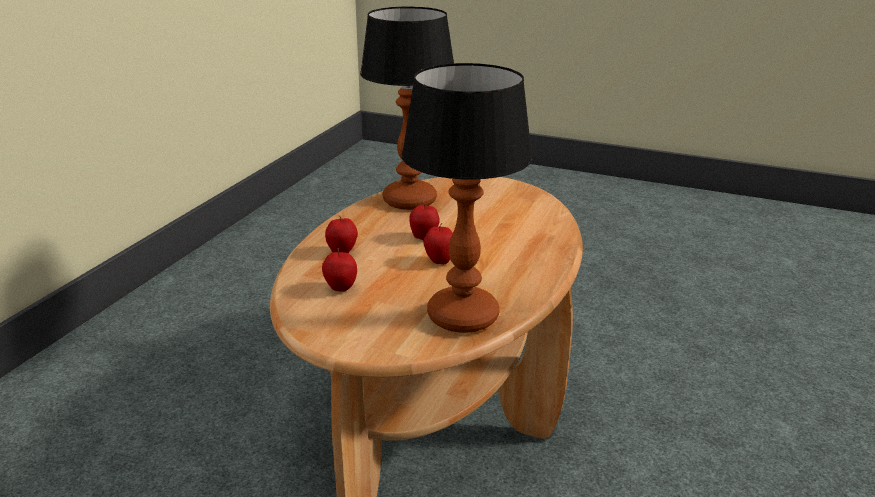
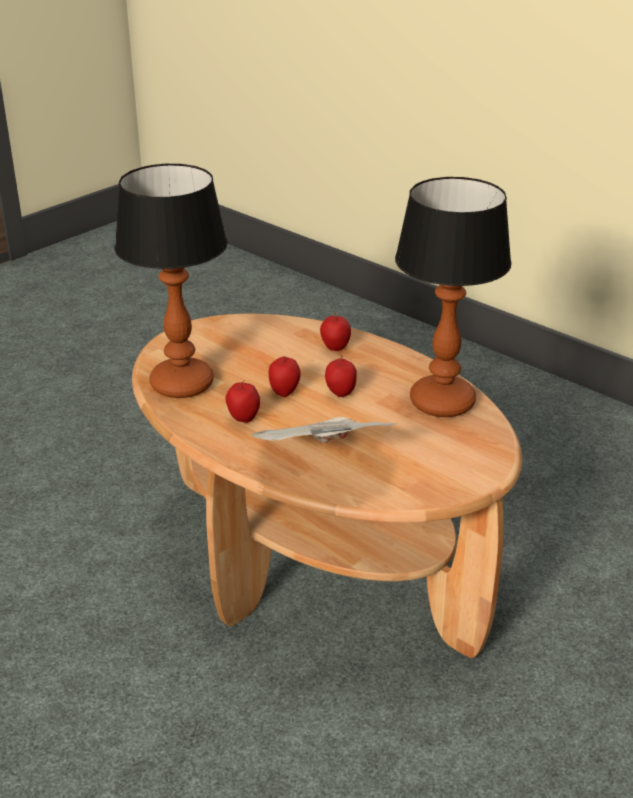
camera: 110 degrees right, 5 degrees up
apple [322,248,357,292] -> apple moved to [226,380,260,423]
none -> newspaper [251,417,397,443]

